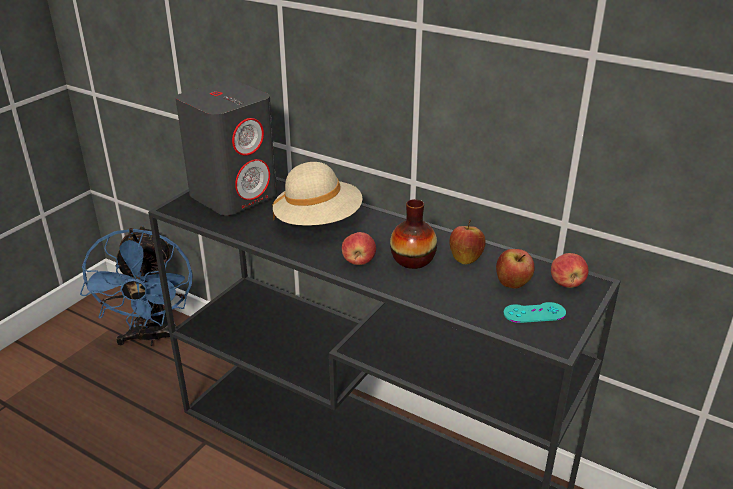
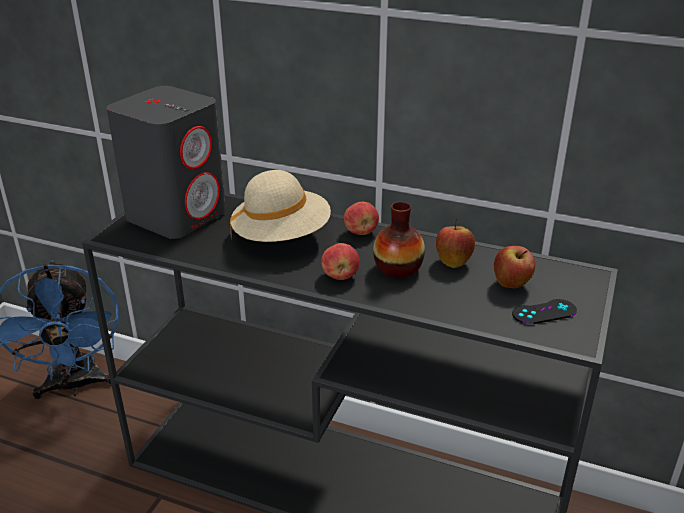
camera: 10 degrees left, 0 degrees up
turquoise game controller [504,302,566,323] -> black game controller [512,299,577,325]
apple [551,253,589,288] -> apple moved to [344,202,379,235]

